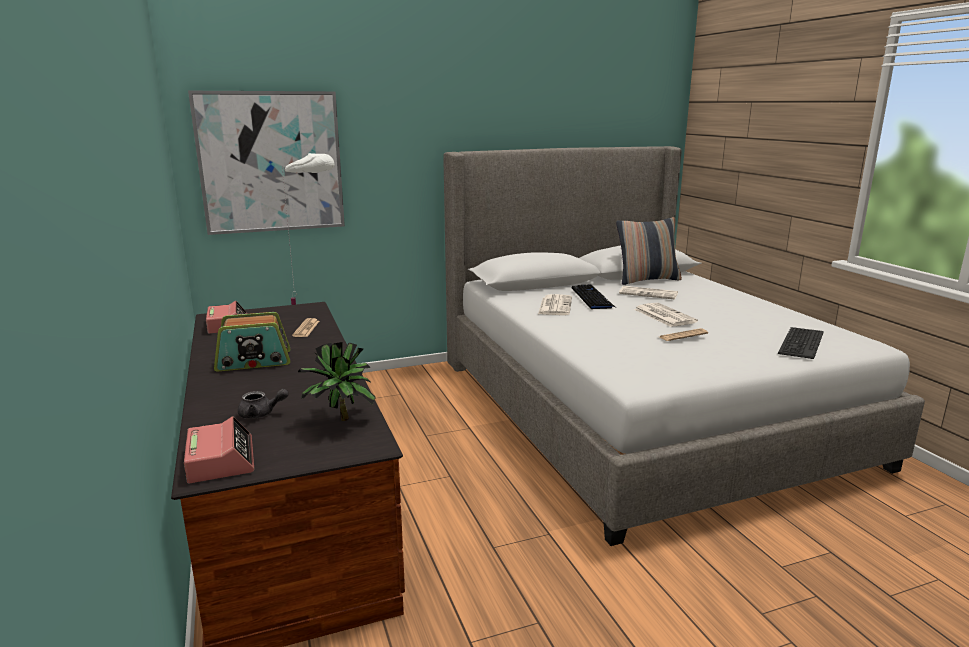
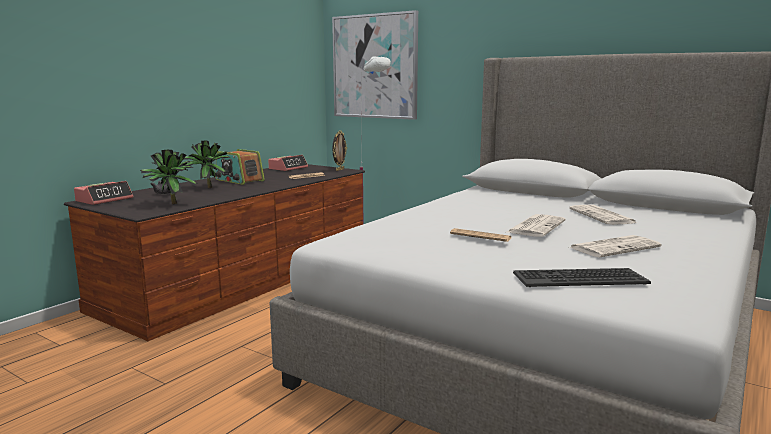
camera: 55 degrees right, 5 degrees down
newspaper [538,294,572,315] -> newspaper moved to [570,235,661,257]
keyboard [572,285,615,309] -> none
pillow [616,217,682,285] -> none
none -> potted plant [183,141,230,189]
none -> picture frame [332,130,347,171]

